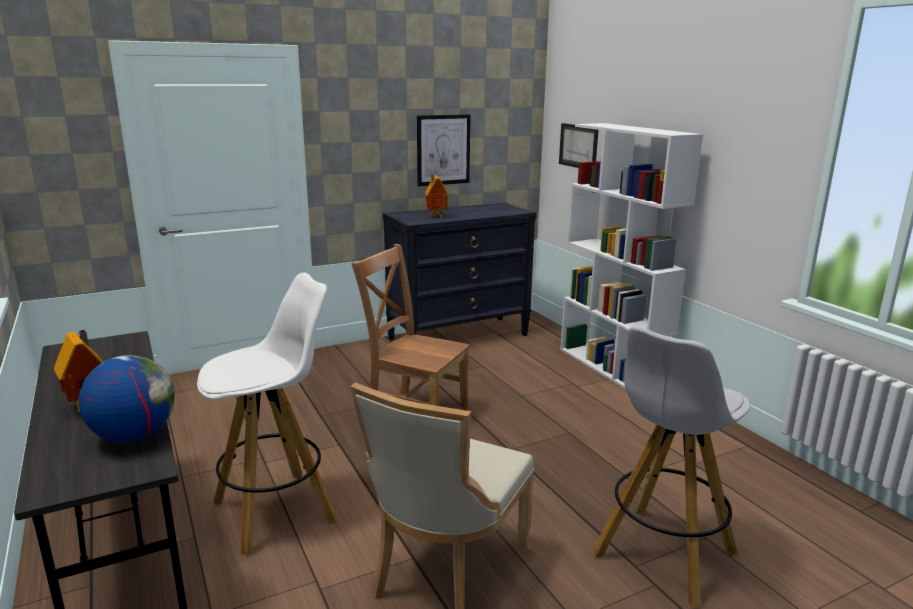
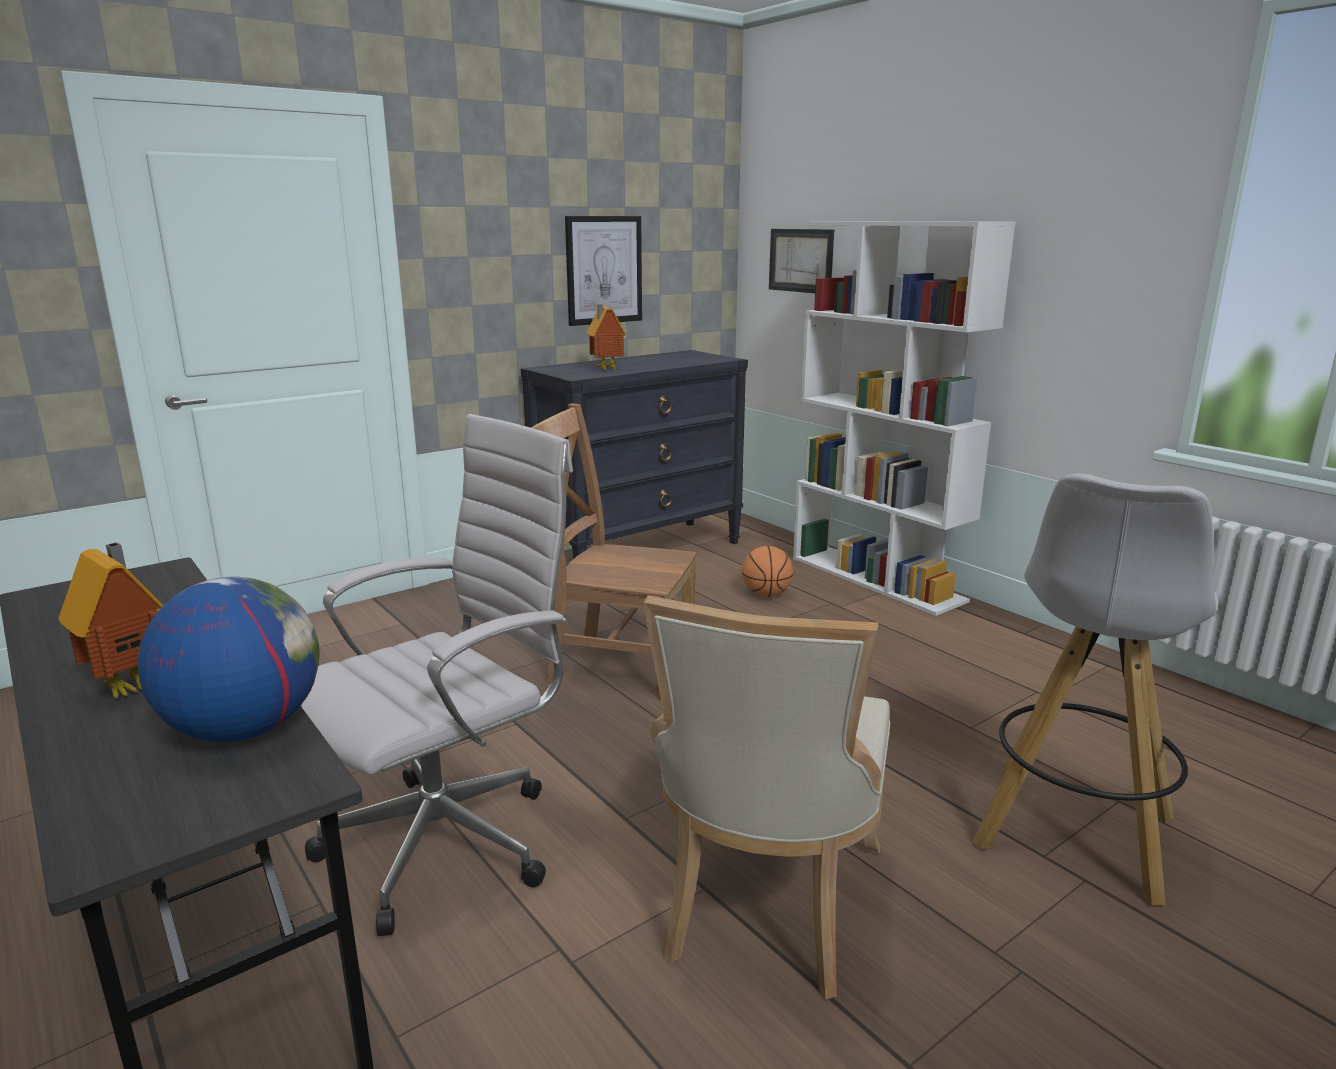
camera: 10 degrees left, 0 degrees up
white stool [197,272,337,556] -> white office chair [301,414,573,936]
none -> basketball [742,545,794,597]

